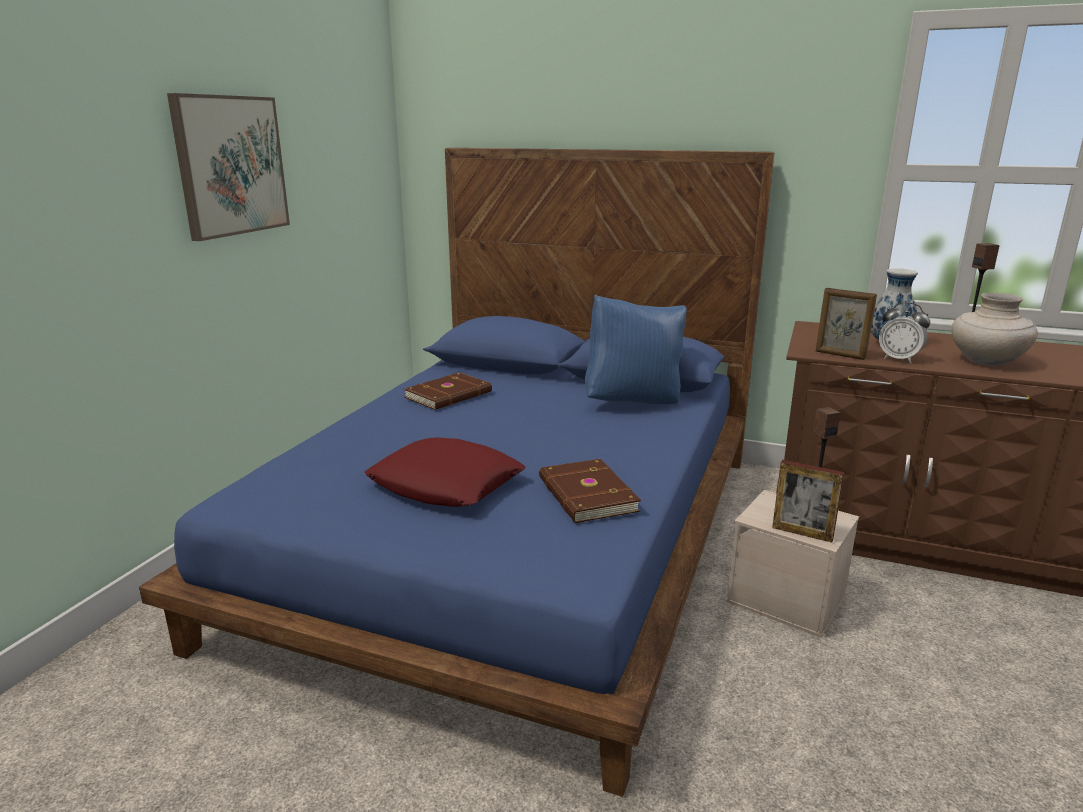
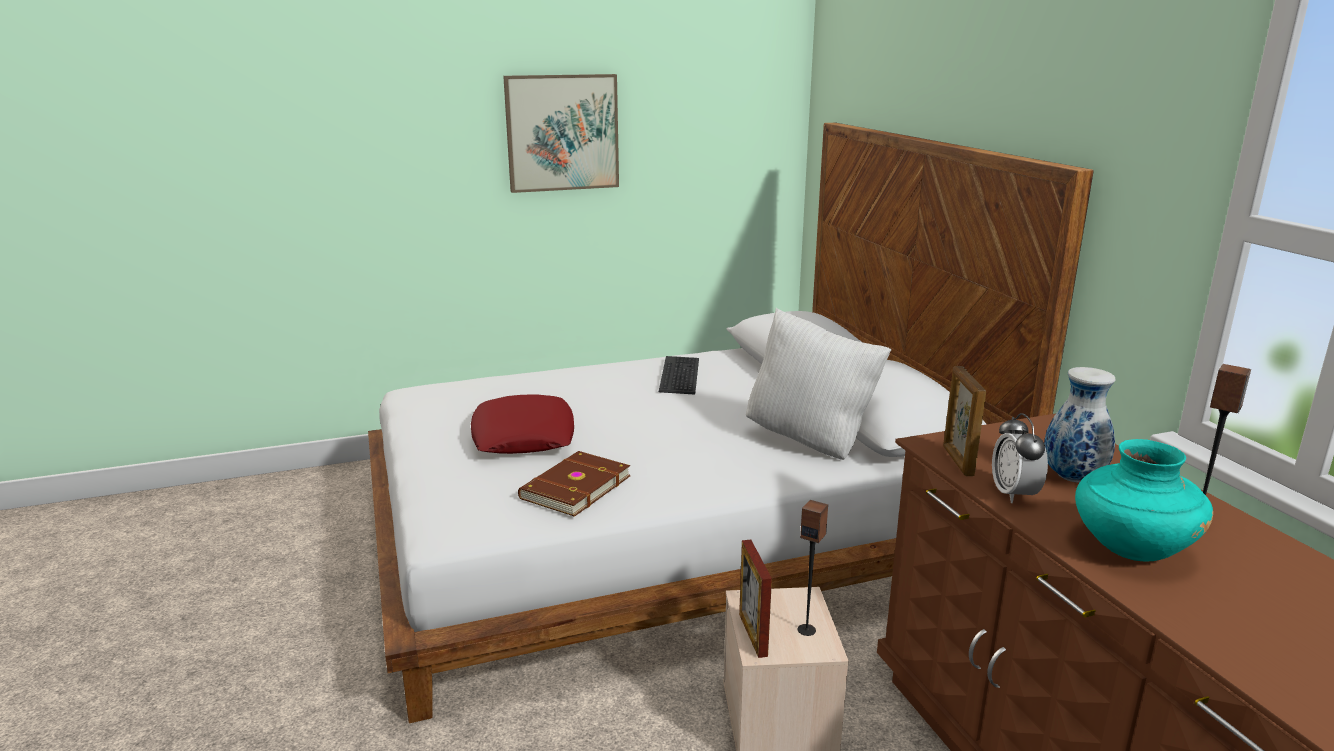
camera: 50 degrees right, 0 degrees up
blue bed [139,148,774,797] -> white bed [368,123,1094,723]
brown book [404,372,492,410] -> keyboard [659,356,699,395]
blue pillow [585,295,687,404] -> white pillow [746,308,891,460]
beige vase [951,293,1038,366] -> turquoise vase [1075,439,1213,561]

